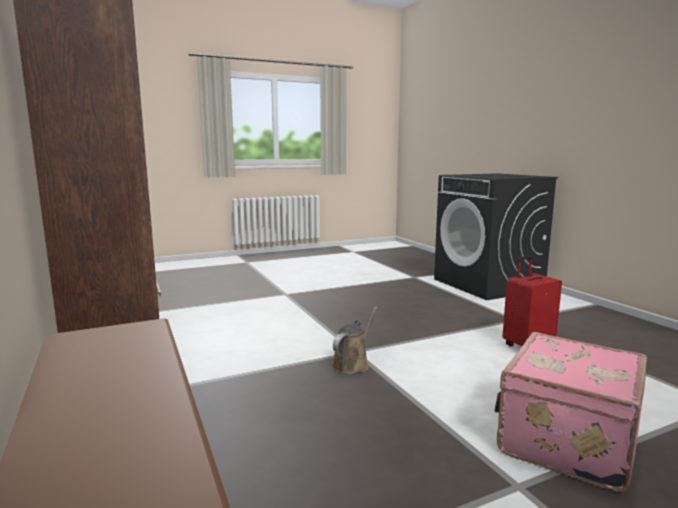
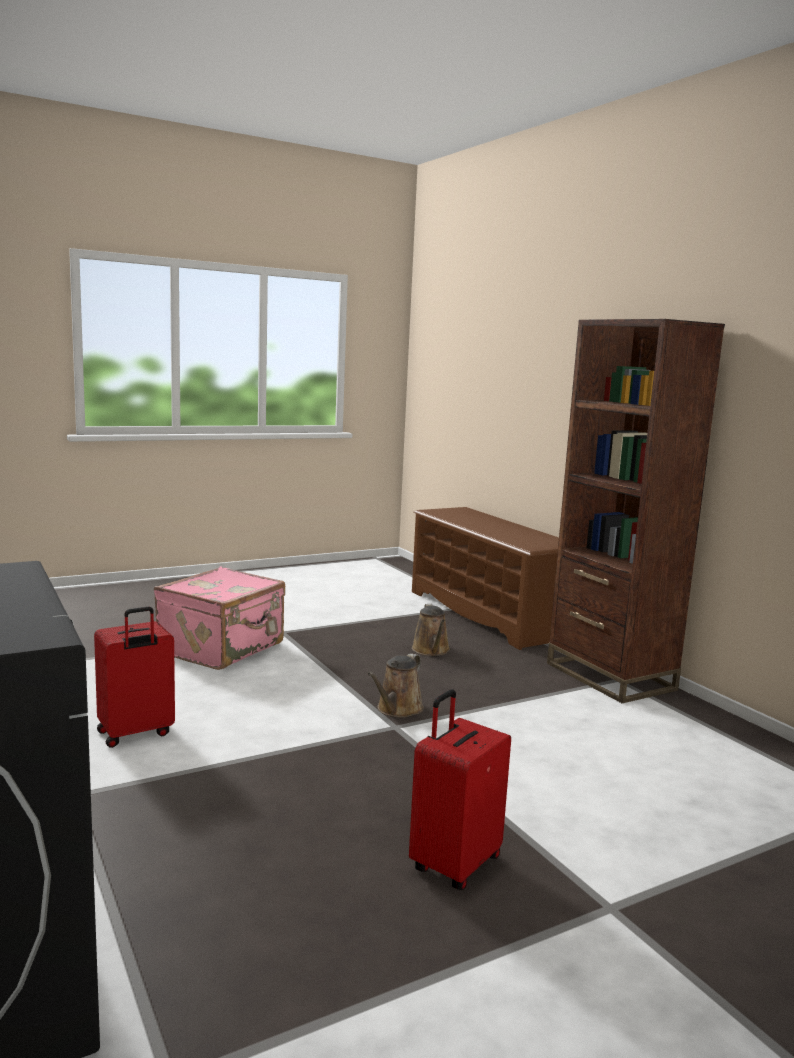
camera: 175 degrees right, 0 degrees up
none -> red suitcase [409,689,511,890]
none -> brown watering can [412,604,450,656]

